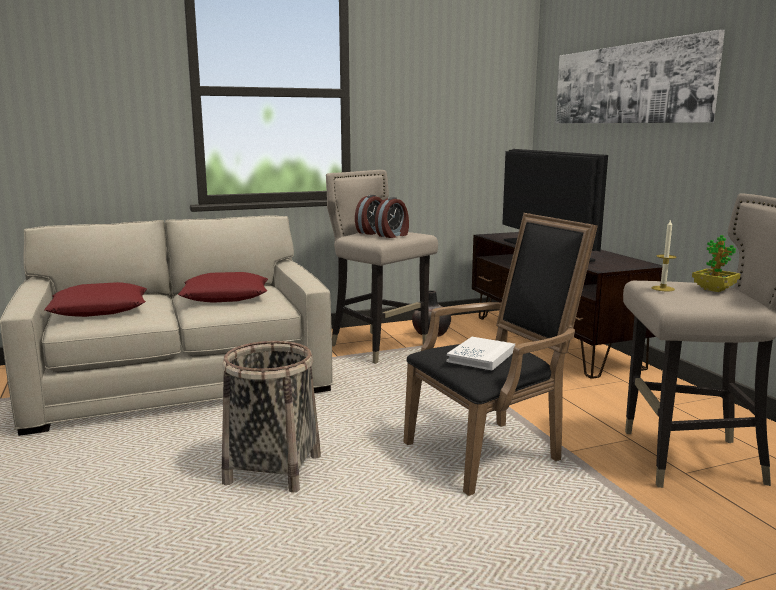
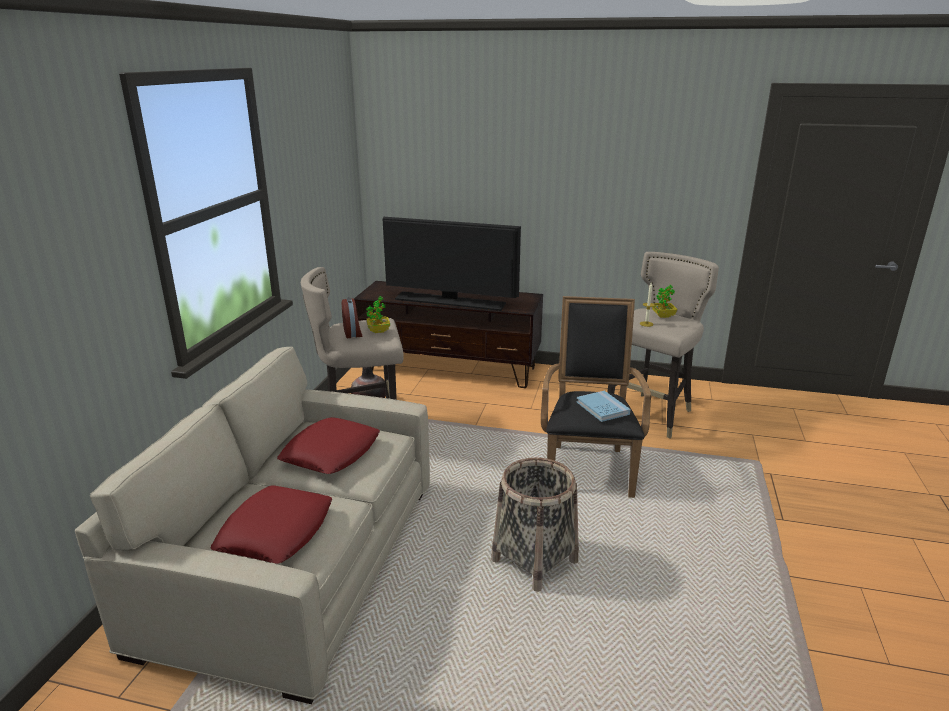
camera: 55 degrees left, 10 degrees up
alarm clock [375,197,409,238] -> potted plant [366,296,390,333]
white book [446,337,515,371] -> blue book [576,391,631,422]
picture [555,30,725,123] -> none

